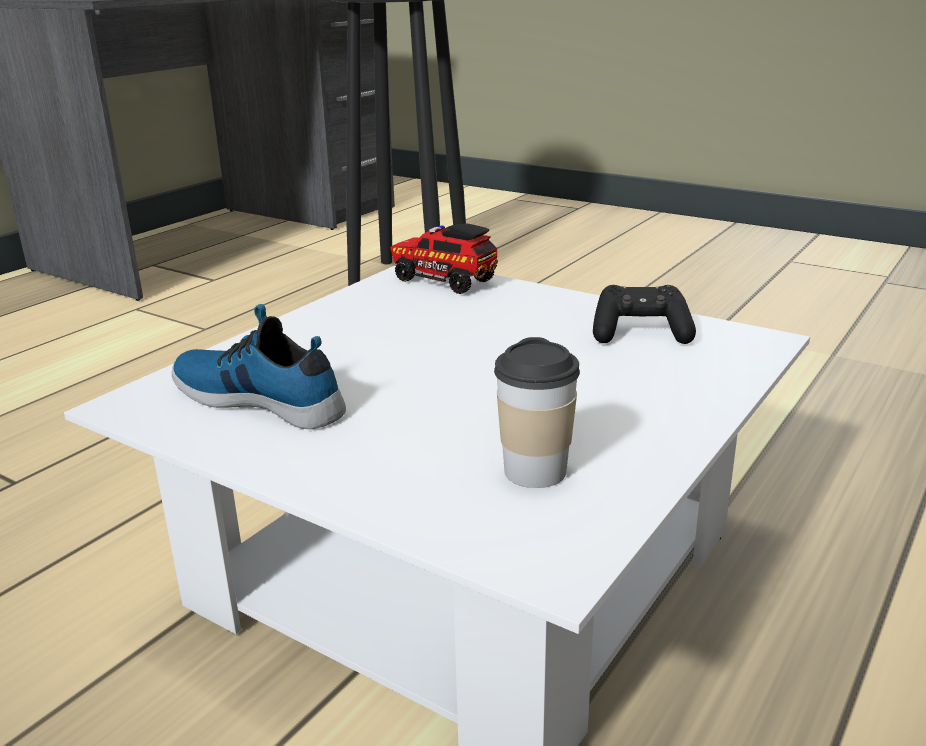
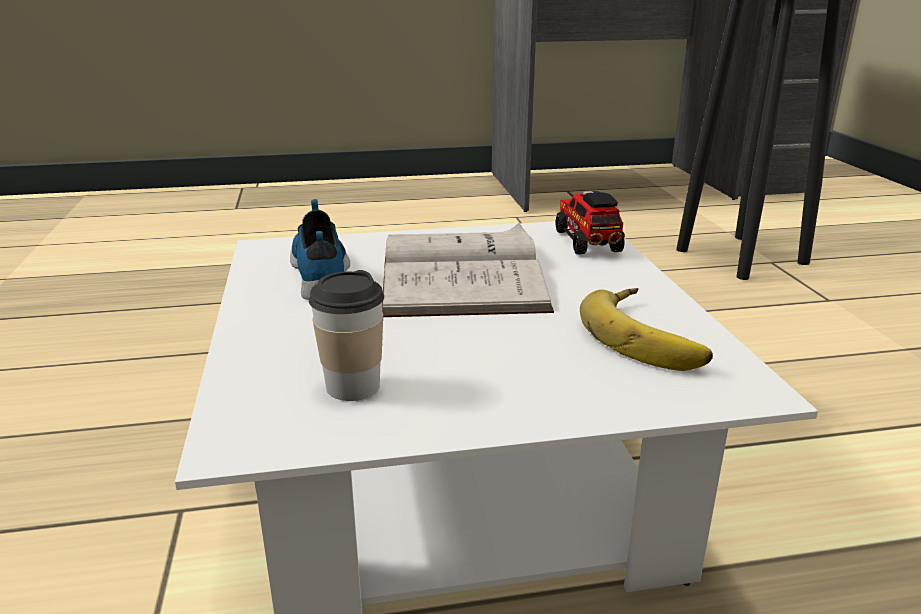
camera: 45 degrees right, 0 degrees up
black game controller [593,285,696,344] -> banana [580,288,713,371]
none -> white book [382,223,554,317]

